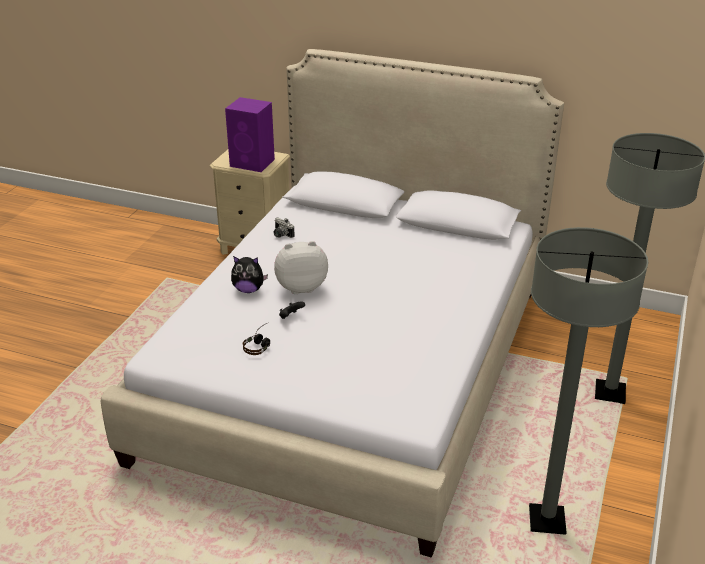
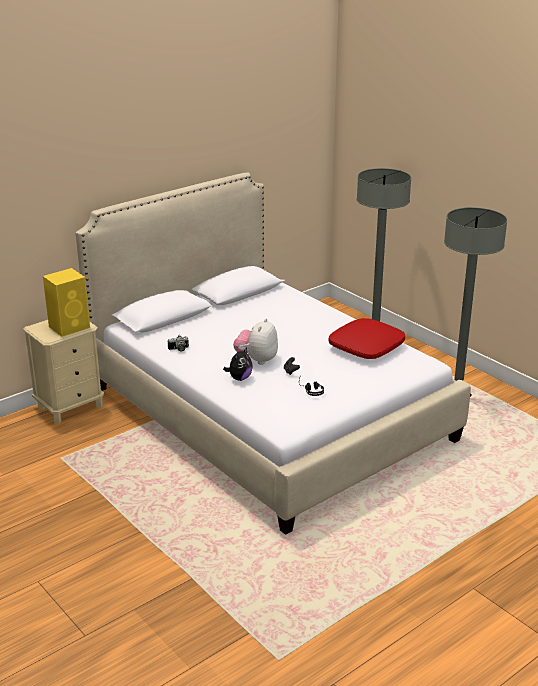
camera: 60 degrees left, 5 degrees down
purple speaker [225,97,275,172] -> yellow speaker [43,268,90,337]
none -> red pillow [329,318,405,359]

